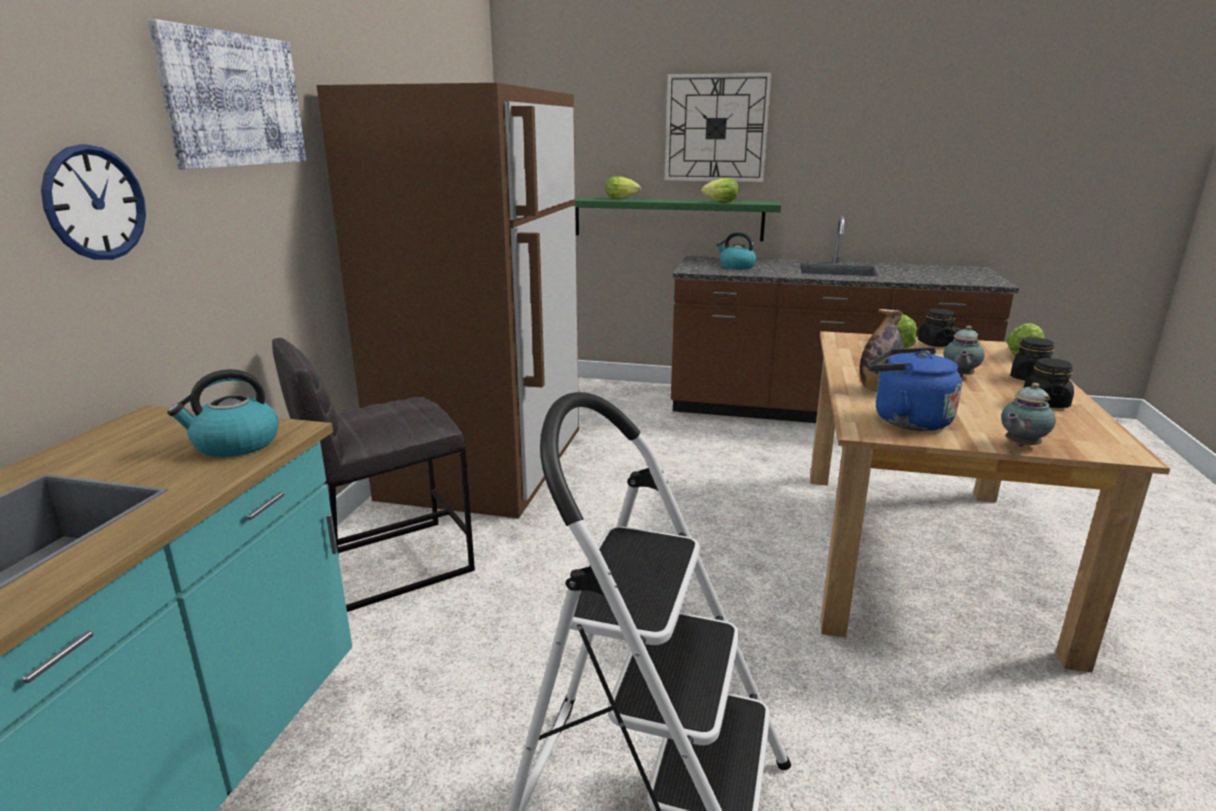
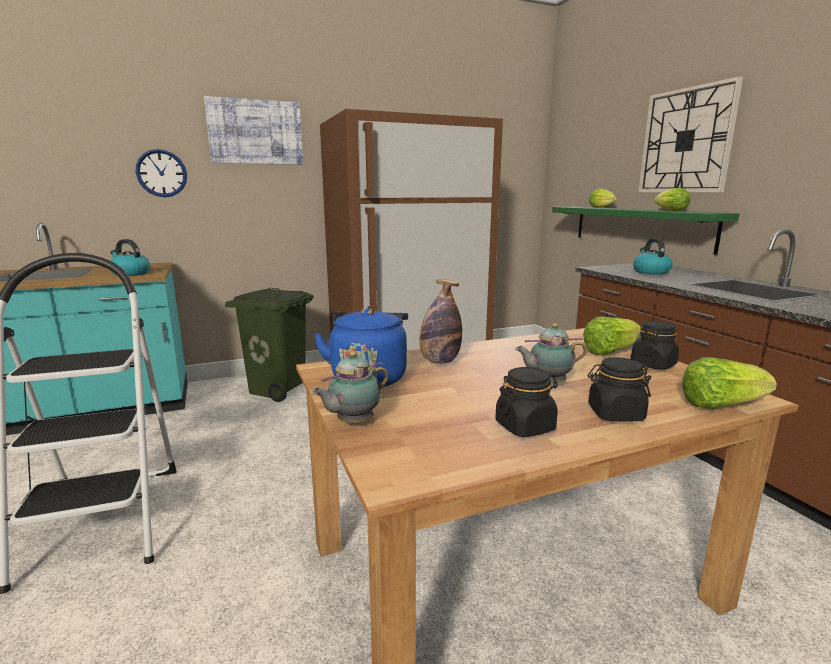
camera: 55 degrees right, 5 degrees down
grey stool [272,338,475,612] -> green trash can [225,288,314,402]
teapot [1001,383,1056,447] -> teapot turned 60 degrees counterclockwise [312,351,389,425]

